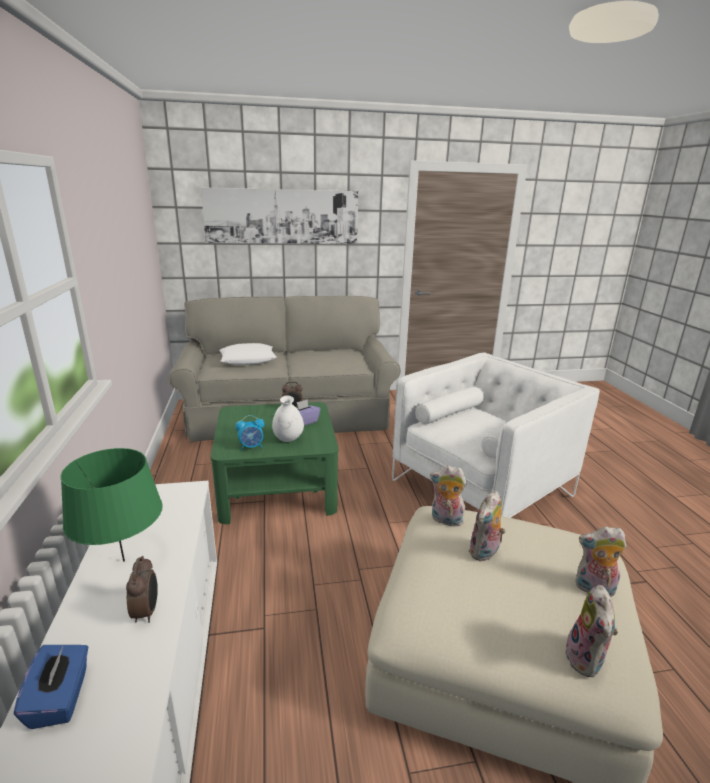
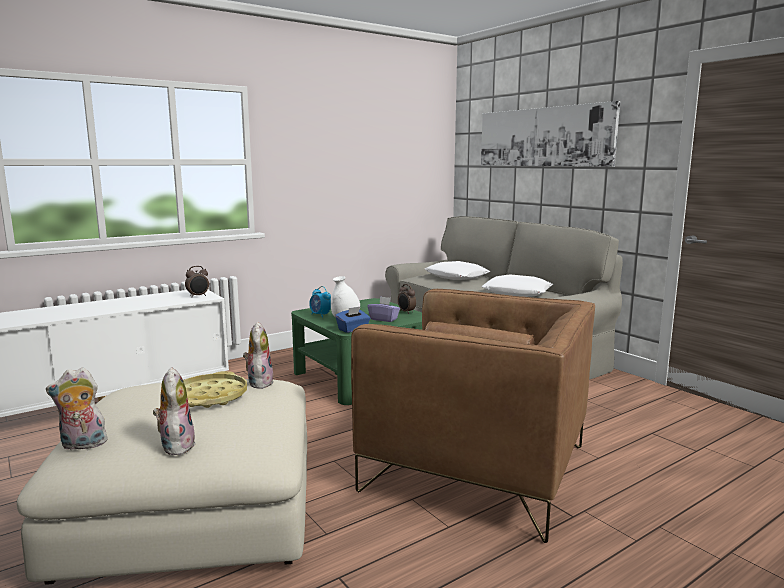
camera: 65 degrees right, 10 degrees down
blue tissue box [14,645,88,729] -> blue tissue box moved to [335,307,370,333]
green table lamp [61,448,163,562] -> none
alarm clock [126,556,158,623] -> alarm clock moved to [185,266,209,297]
white armchair [392,353,600,518] -> brown armchair [351,289,595,543]
plush toy [468,490,506,561] -> yellow tray [183,371,247,408]
none -> white pillow [481,274,553,297]

